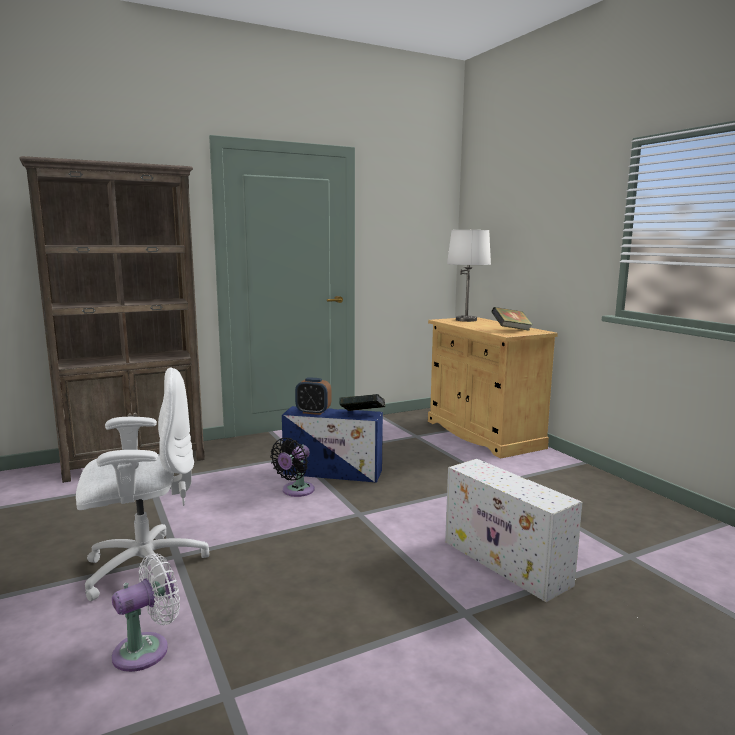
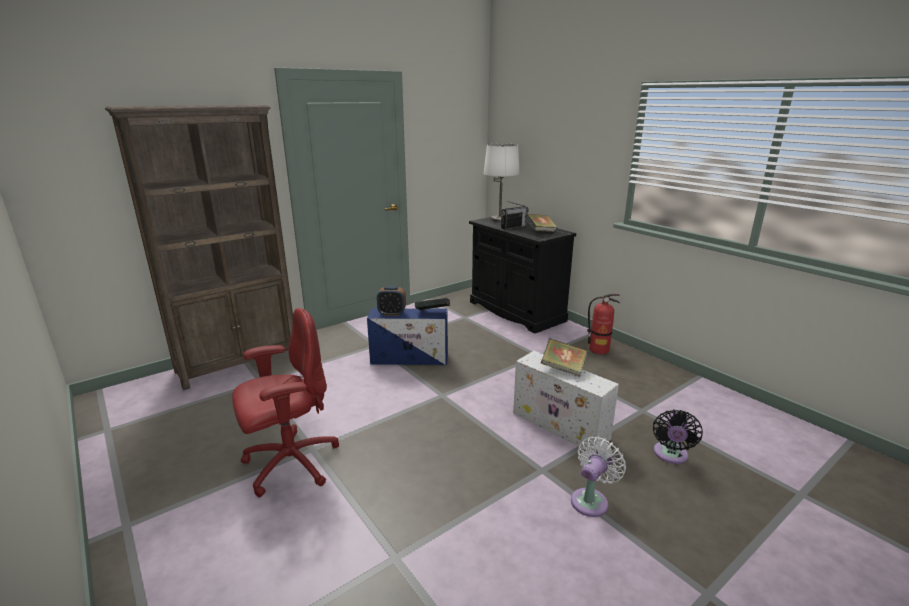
camera: 10 degrees left, 10 degrees up
white office chair [76,367,209,601] -> red office chair [232,308,339,497]
white fan [112,554,180,672] -> white fan moved to [571,437,626,517]
black fan [270,438,315,497] -> black fan moved to [653,409,703,464]
beige cabinet [428,317,558,458] -> black cabinet [469,217,576,334]
none -> radio [501,201,529,230]
none -> book [541,338,588,377]
none -> fire extinguisher [587,294,620,354]

